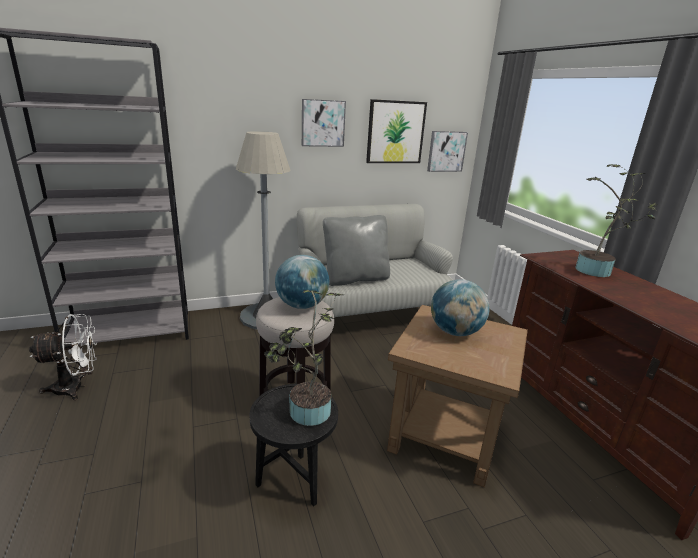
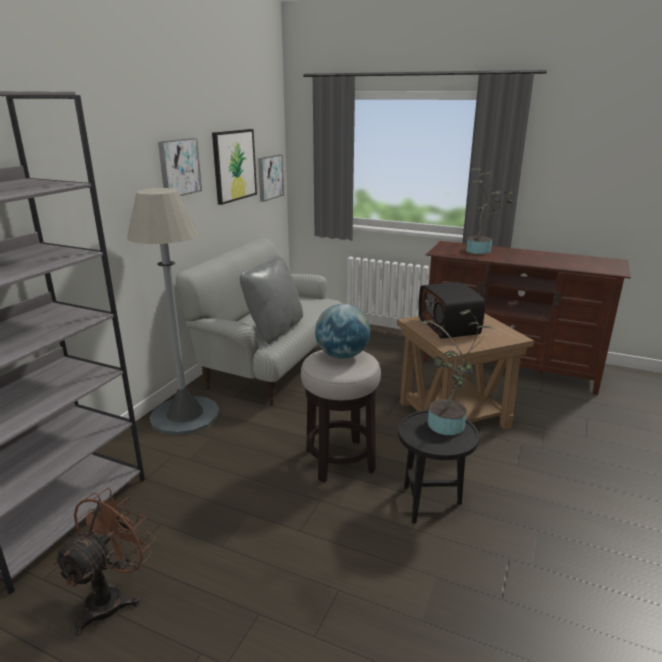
camera: 45 degrees left, 0 degrees up
white fan [29,314,97,400] -> brown fan [53,488,155,635]
globe [431,279,490,336] -> radio [419,282,485,339]

